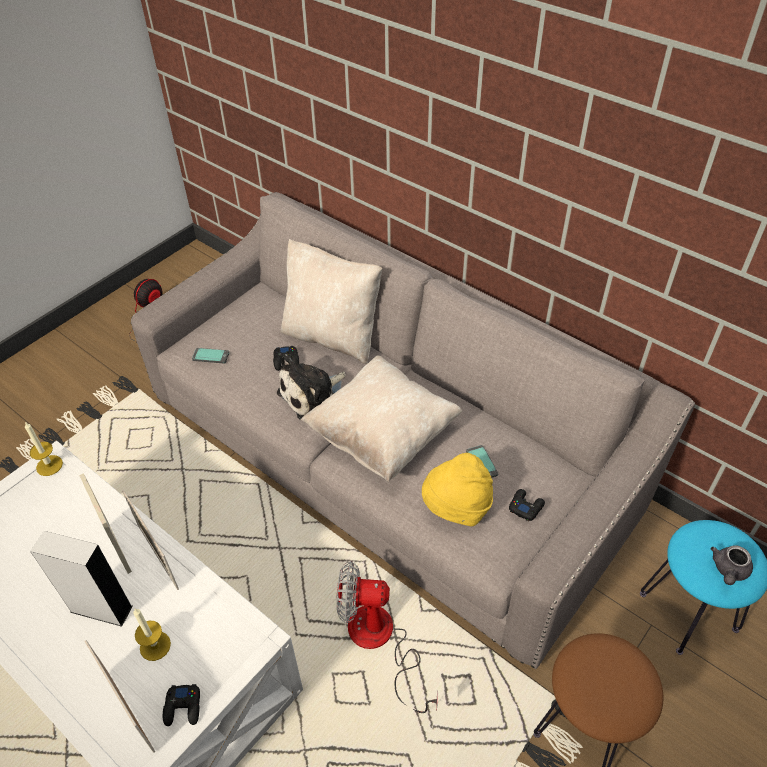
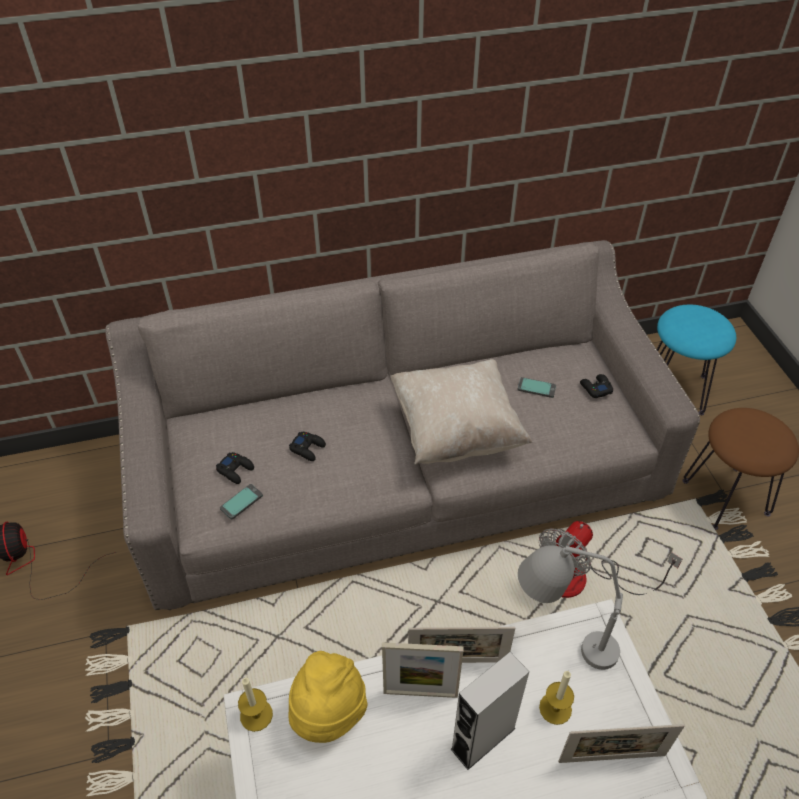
camera: 55 degrees left, 0 degrees up
black game controller [163,684,200,726] -> black game controller moved to [216,452,254,484]
plush toy [277,354,346,420] -> none
beige pillow [280,239,383,364] -> none
yellow hat [422,453,493,526] -> yellow hat moved to [289,651,367,743]
grey teapot [711,545,753,585] -> none
none -> grey table lamp [518,545,623,670]

